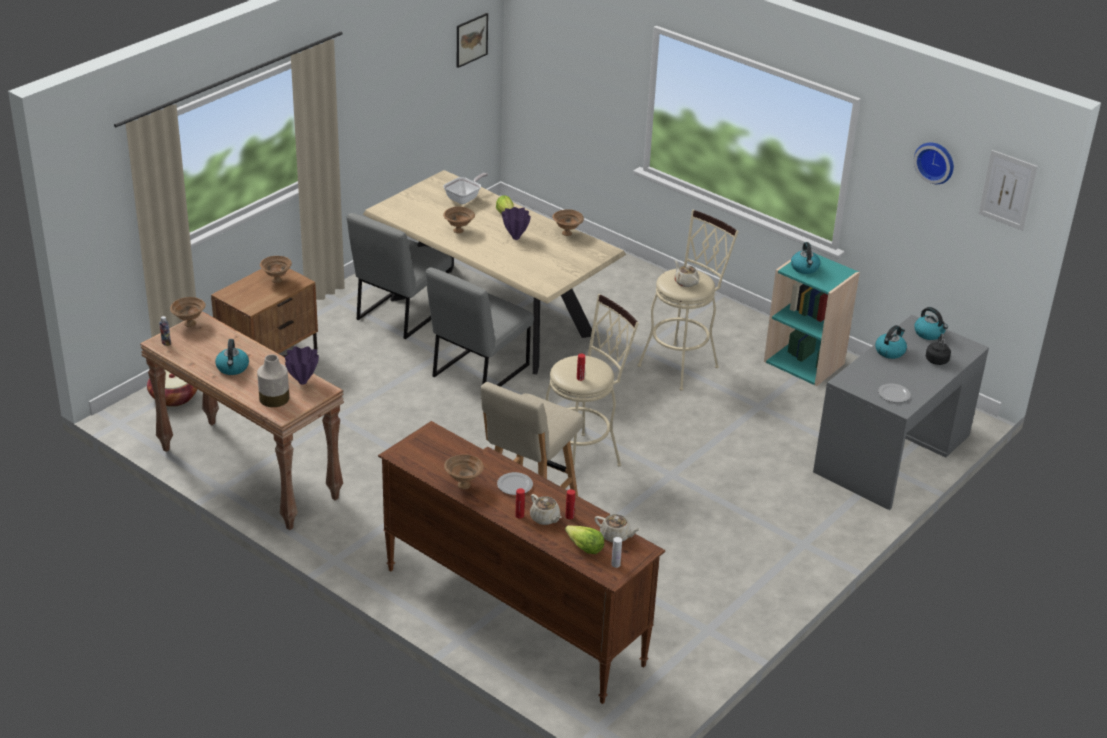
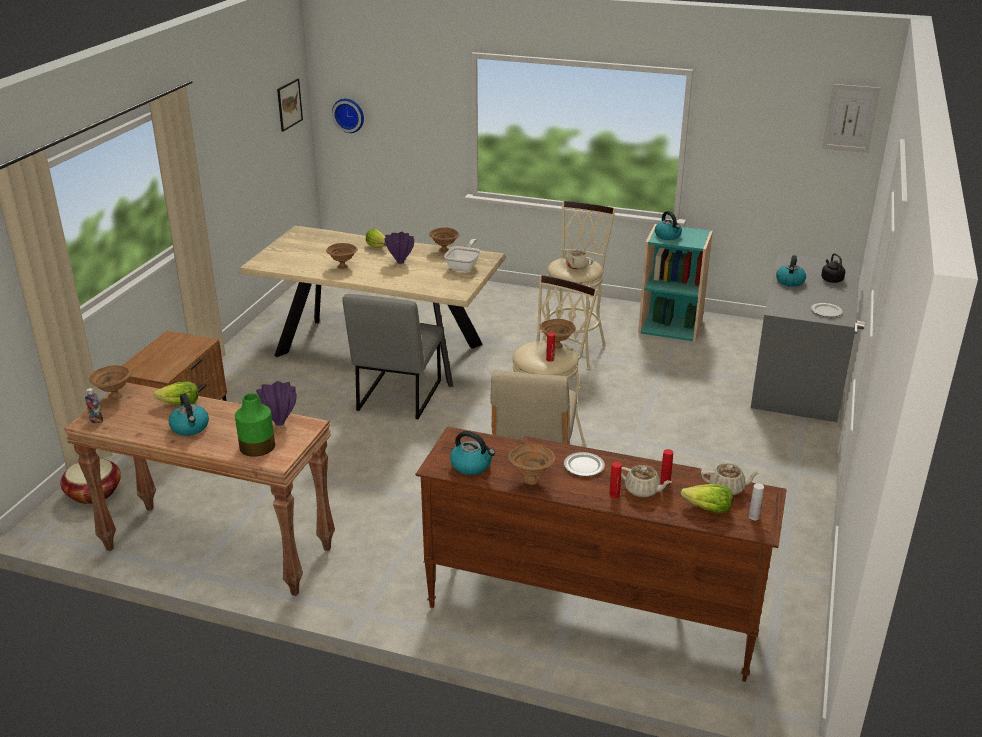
camera: 20 degrees left, 5 degrees down
beige vase [257,354,289,407] -> green vase [235,393,275,457]
brown bowl [260,256,292,283] -> brown bowl moved to [540,319,576,349]
grey chair [347,213,452,339] -> none
frying pan [443,173,488,204] -> frying pan moved to [444,239,480,272]
wall clock [914,142,954,184] -> wall clock moved to [332,99,364,133]
kettle [914,307,948,340] -> kettle moved to [450,431,495,475]
none -> lettuce [153,381,198,405]

